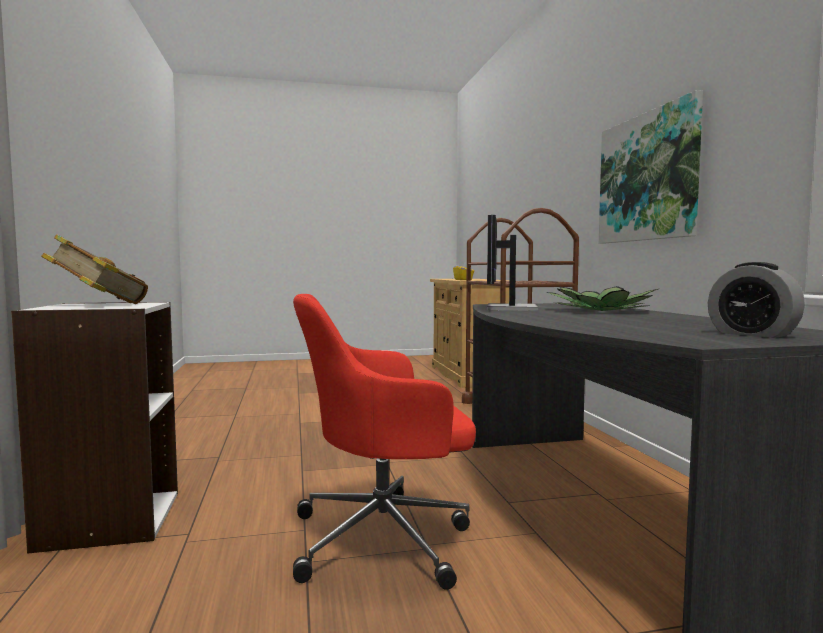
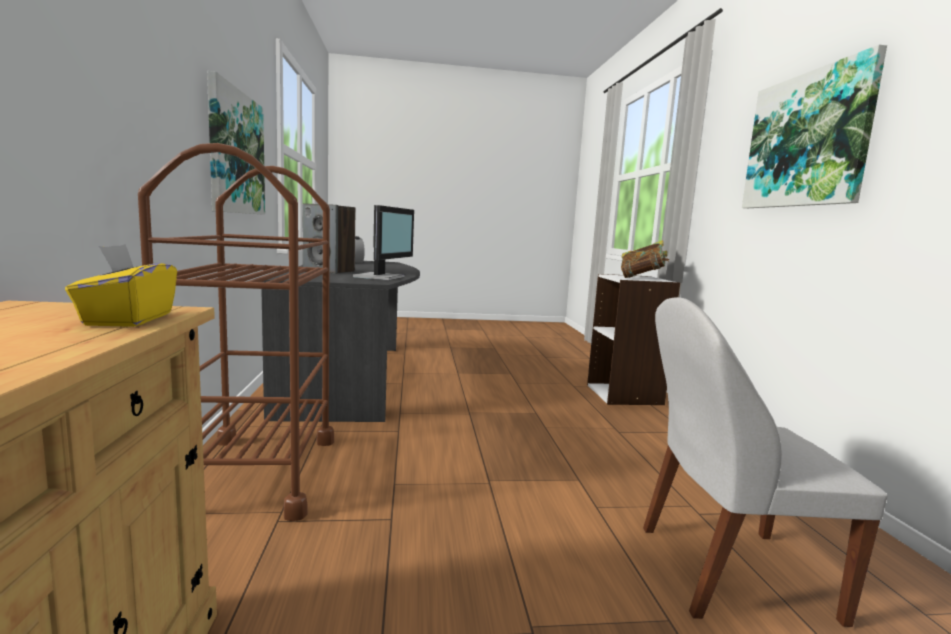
camera: 175 degrees left, 5 degrees up
red office chair [293,294,476,590] -> none
potted plant [546,286,658,311] -> speaker [303,204,355,274]
none -> white chair [643,297,888,627]
none -> picture [742,45,887,208]

